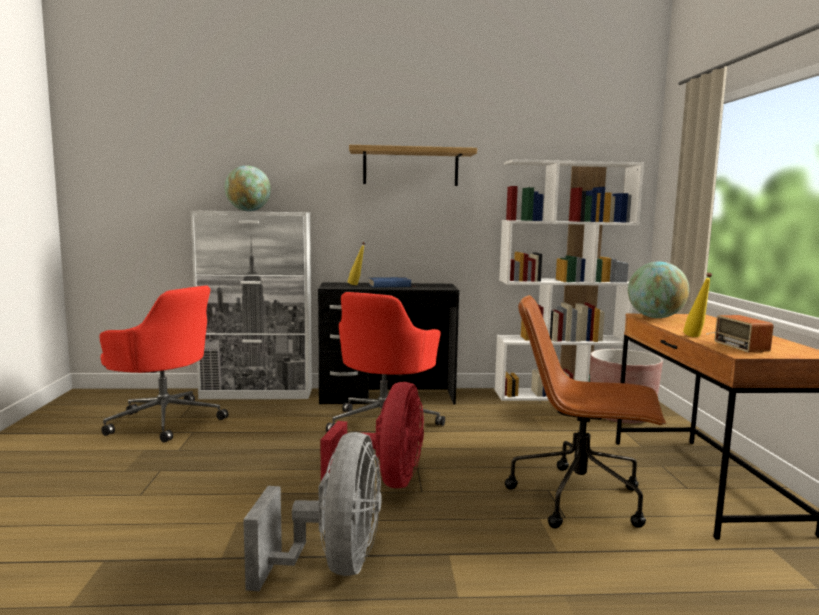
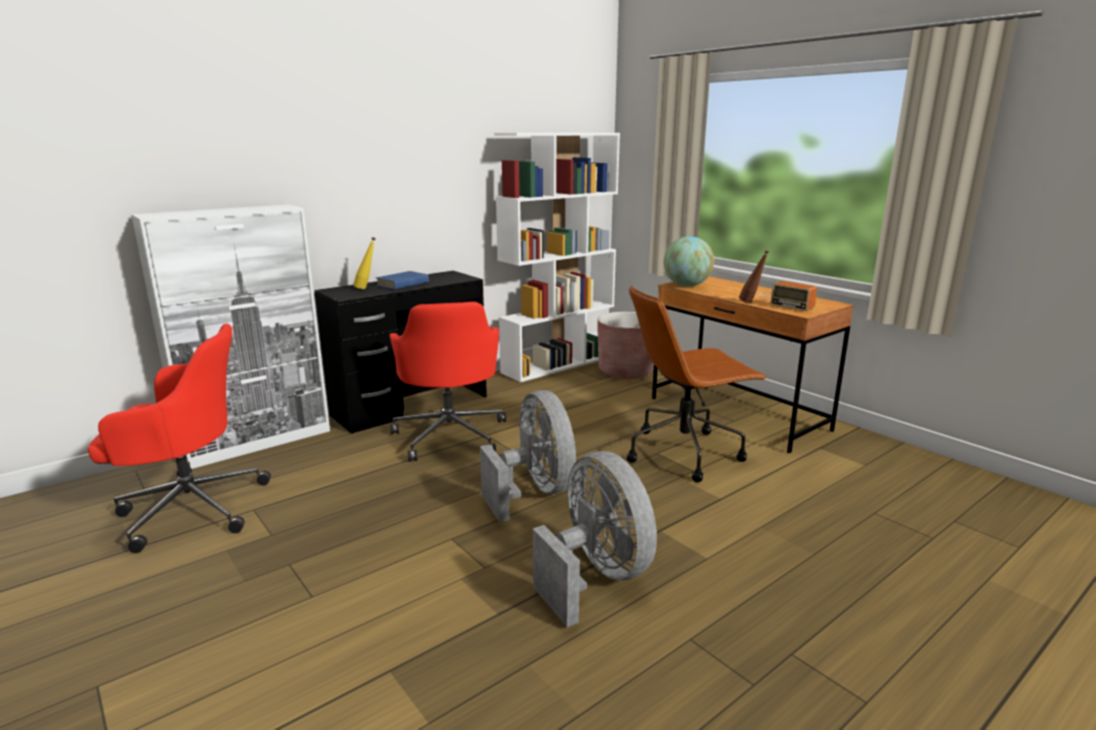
camera: 35 degrees left, 10 degrees up
globe [225,166,271,211] -> none
red fan [321,382,424,488] -> grey fan [480,390,576,522]
shelf [349,145,477,186] -> none
yellow bottle [683,273,712,337] -> brown bottle [739,250,769,303]

